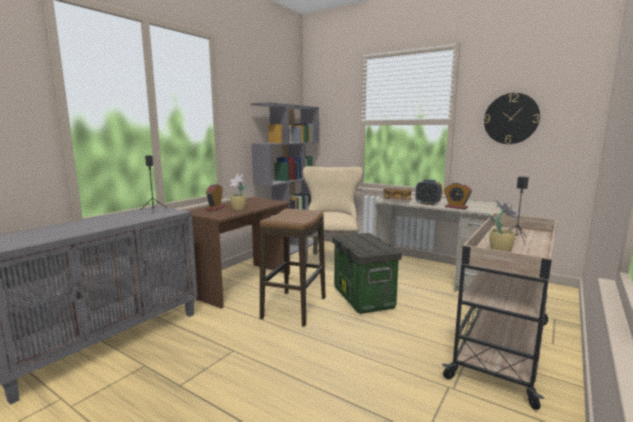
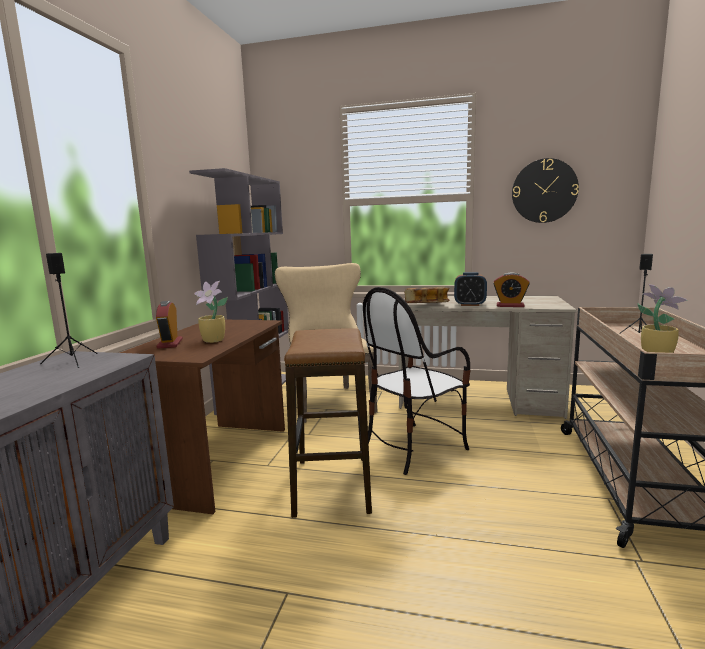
camera: 20 degrees left, 0 degrees up
storage box [332,233,402,314] -> chair [363,287,471,475]

